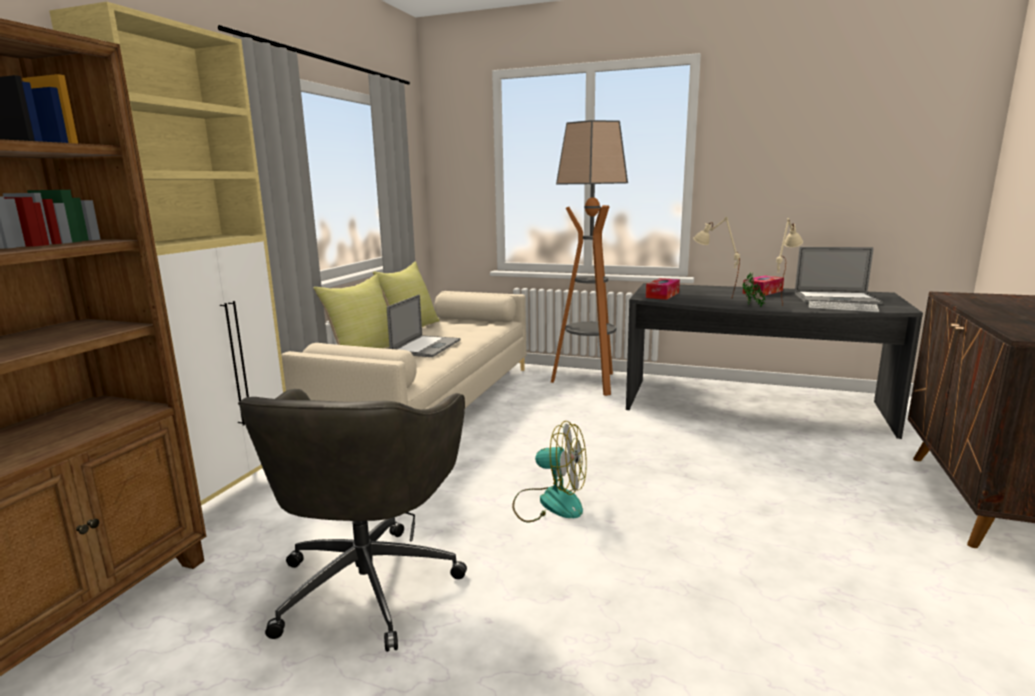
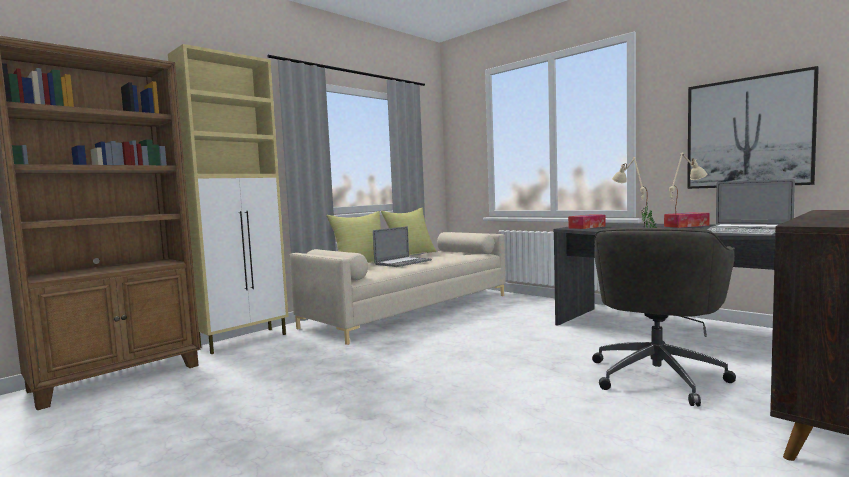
camera: 25 degrees right, 10 degrees down
grey office chair [238,389,467,652] -> grey office chair moved to [592,228,736,406]
fan [512,421,587,522] -> none
floor lamp [551,120,628,396] -> none
none -> picture [687,66,819,189]

